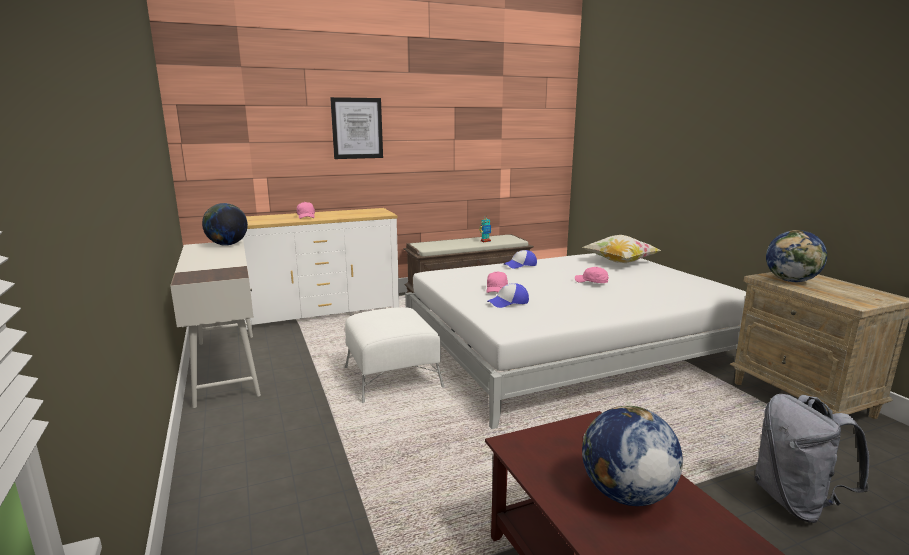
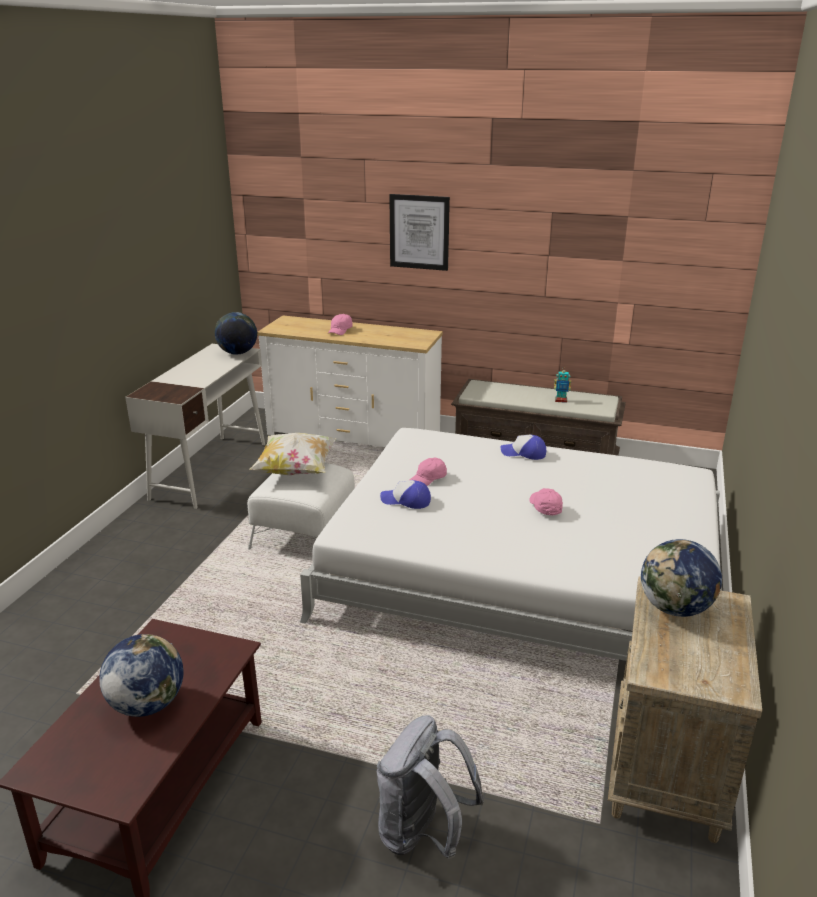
camera: 40 degrees right, 10 degrees up
pillow [583,235,662,263] -> pillow moved to [249,433,337,475]

